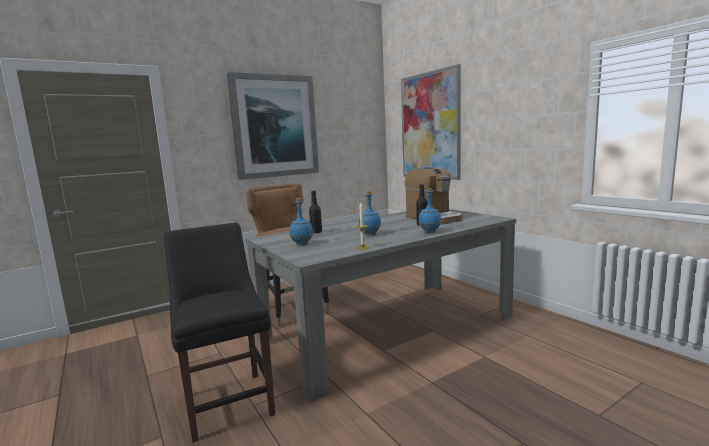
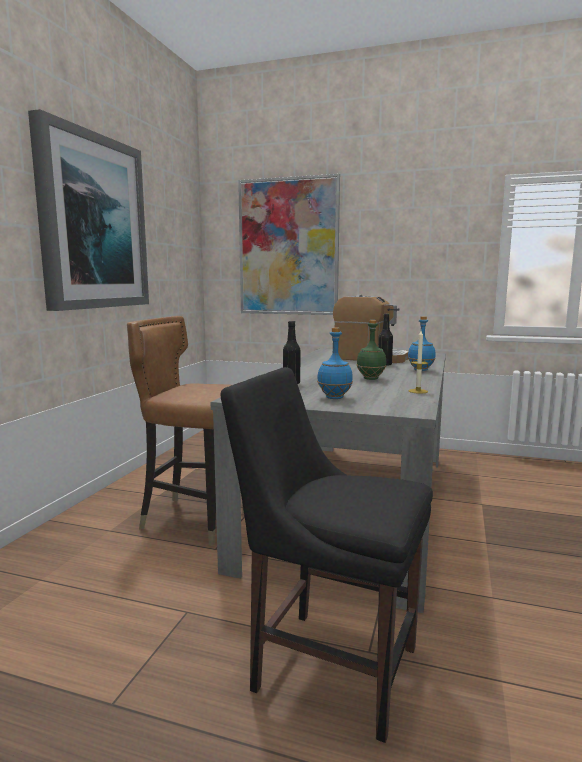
camera: 40 degrees left, 0 degrees up
blue bottle [359,191,381,236] -> green bottle [357,320,386,380]

